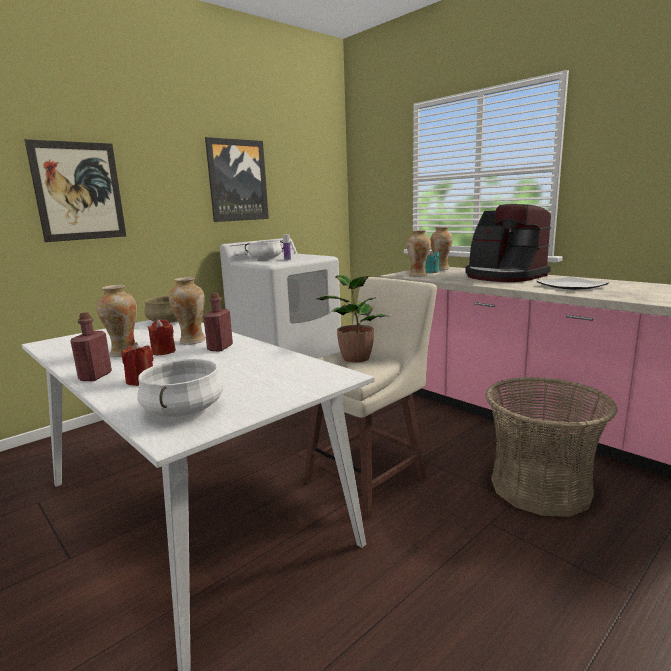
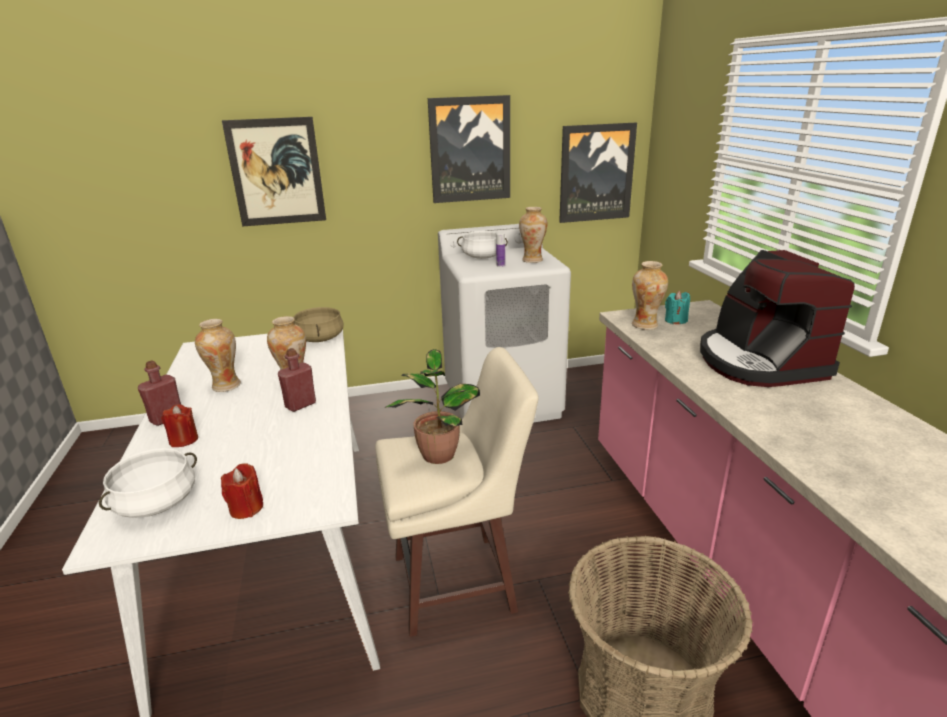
camera: 30 degrees right, 10 degrees up
red candle [147,319,176,356] -> red candle moved to [221,463,263,519]
vase [430,227,453,270] -> vase moved to [519,207,547,263]
plate [537,276,609,290] -> none
none -> picture [559,123,637,223]

